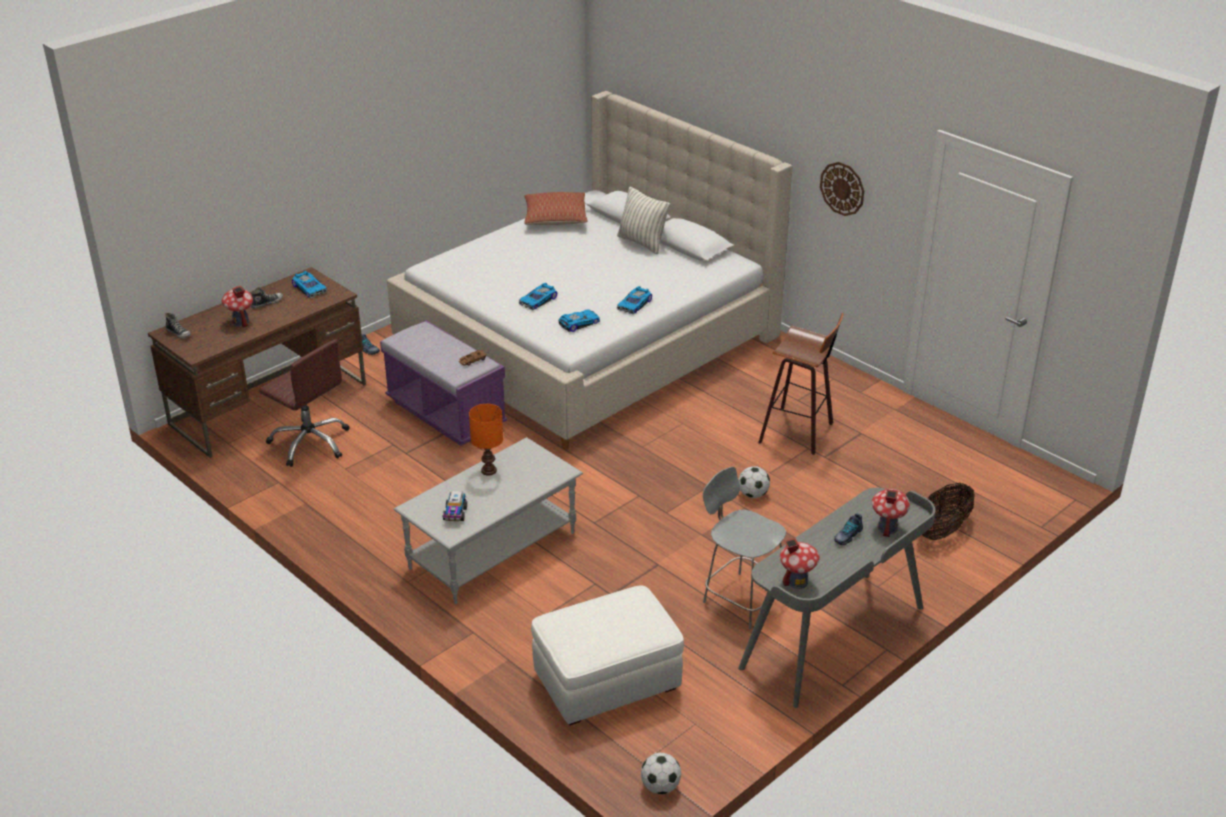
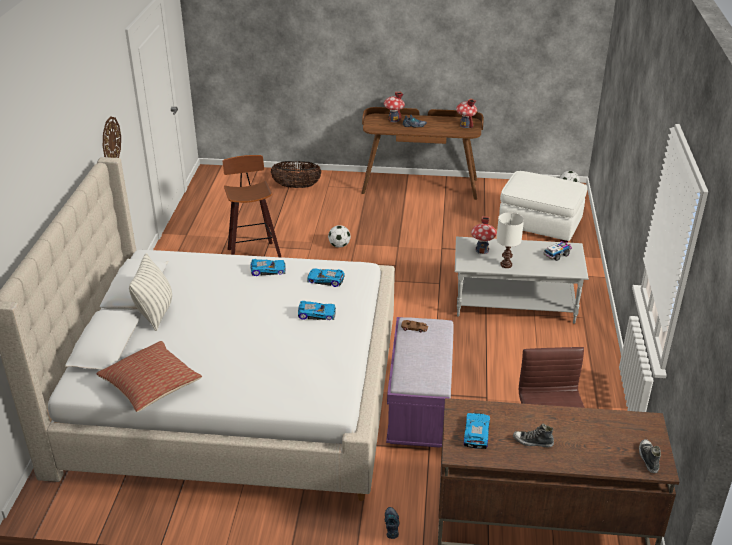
camera: 130 degrees left, 0 degrees up
toy house [221,285,253,328] -> toy house moved to [471,216,497,254]
orange table lamp [469,404,503,476] -> white table lamp [496,212,524,268]
grey stool [703,467,786,629] -> none
grey desk [738,488,936,708] -> brown desk [361,107,483,200]

